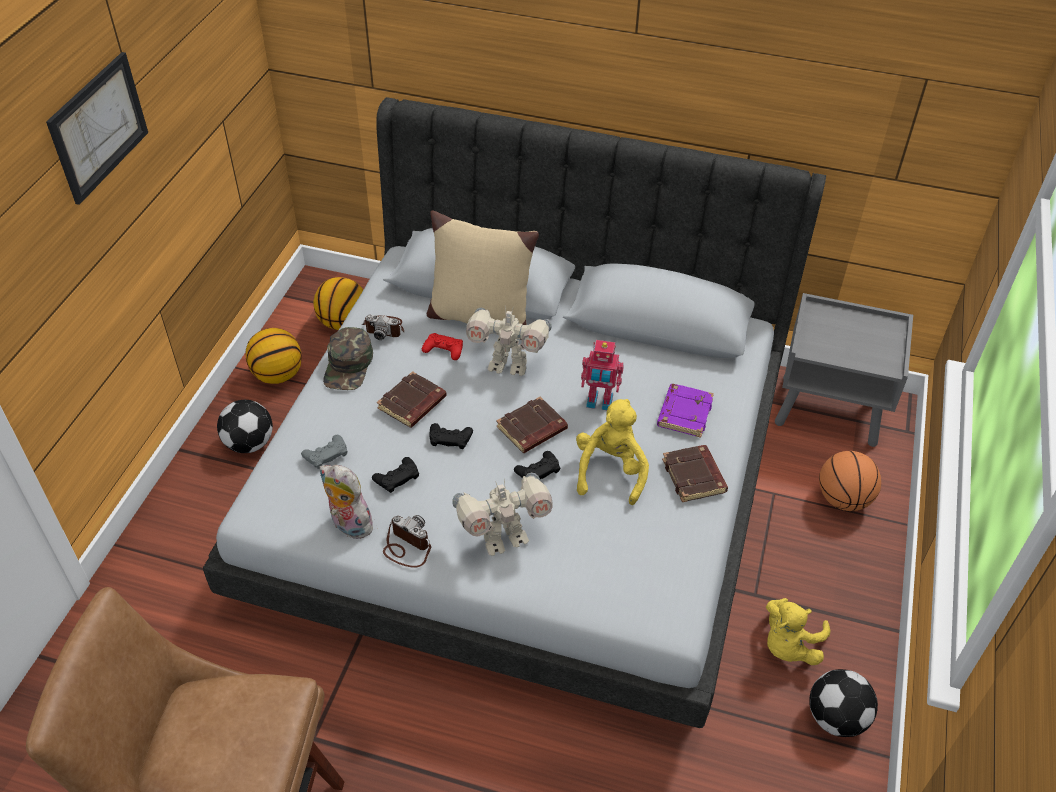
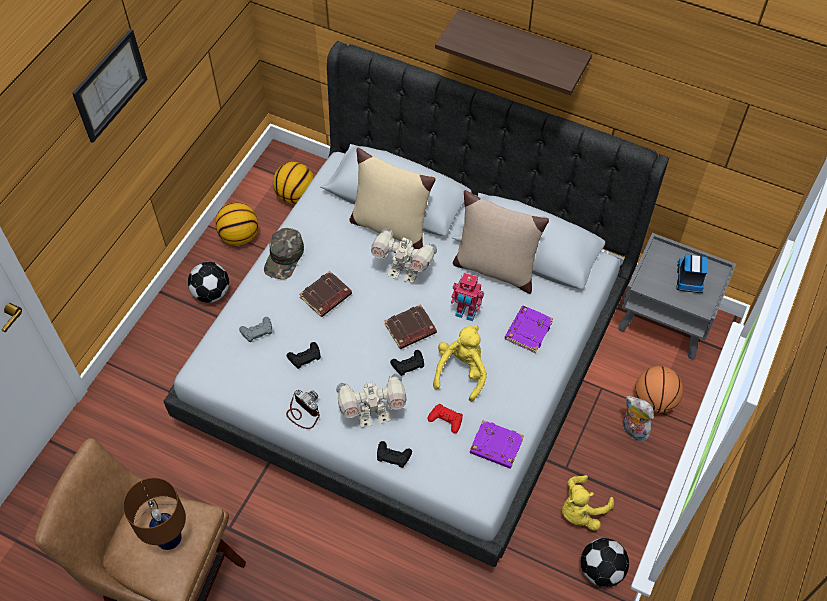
camera: 10 degrees right, 10 degrees up
plush toy [320,465,375,539] -> plush toy moved to [623,396,654,441]
camera [362,314,404,340] -> none
red game controller [422,333,463,360] -> red game controller moved to [427,404,463,433]
black game controller [429,423,473,449] -> black game controller moved to [377,441,412,468]
brown book [662,445,728,502] -> none
none -> brown table lamp [123,478,186,550]
none -> shelf [435,9,592,95]
none -> beige pillow [453,190,549,294]
none -> purple book [470,420,524,469]
none -> toy truck [676,254,707,293]

